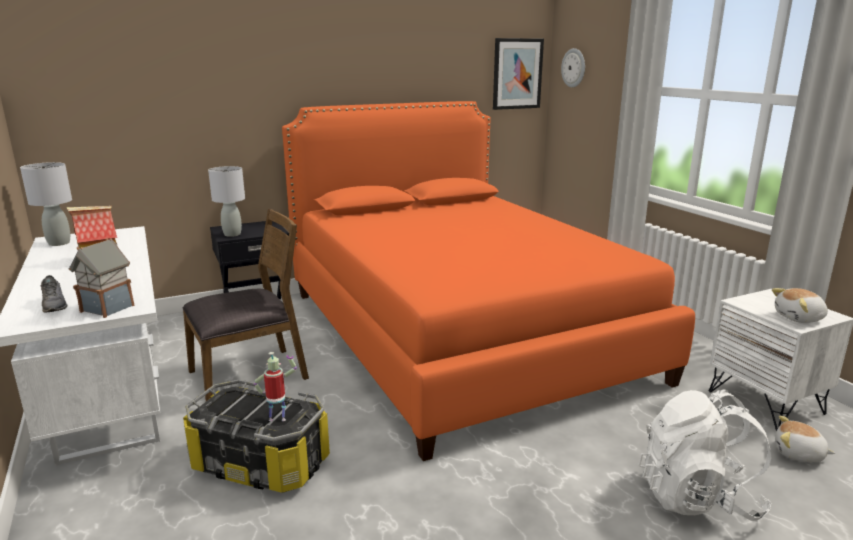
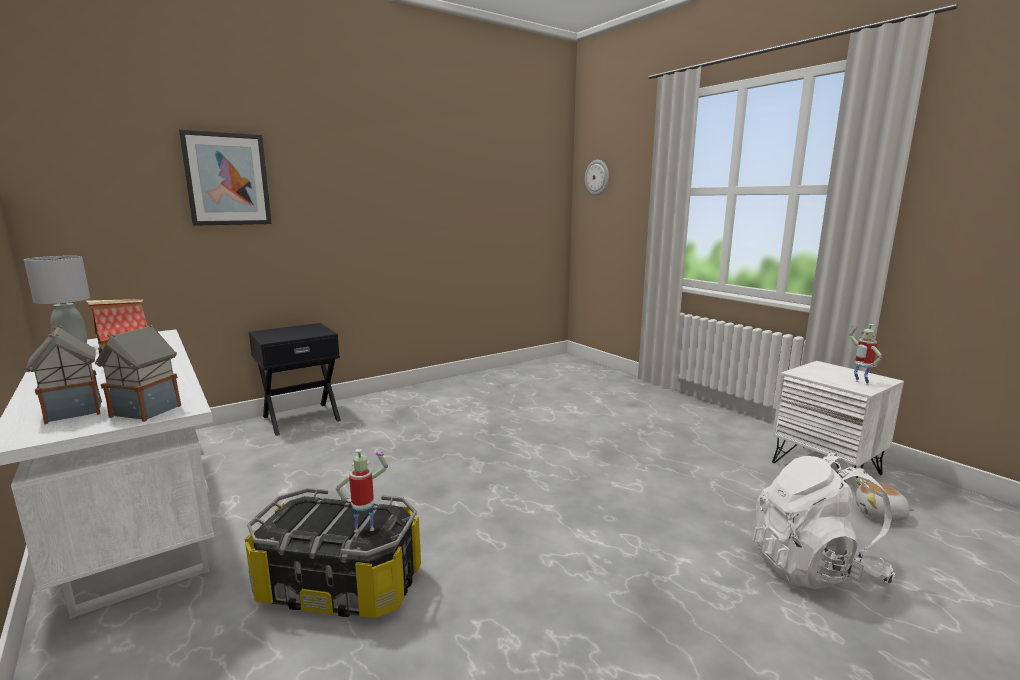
camera: 10 degrees left, 5 degrees down
grey shoe [41,275,67,312] -> toy house [26,326,102,424]
brown chair [183,209,309,401] -> none
grey table lamp [208,166,245,237] -> none
orange bed [282,101,695,461] -> none
picture [493,38,544,110] -> picture moved to [179,129,272,226]
plush toy [772,288,828,323] -> toy robot [849,324,882,386]

